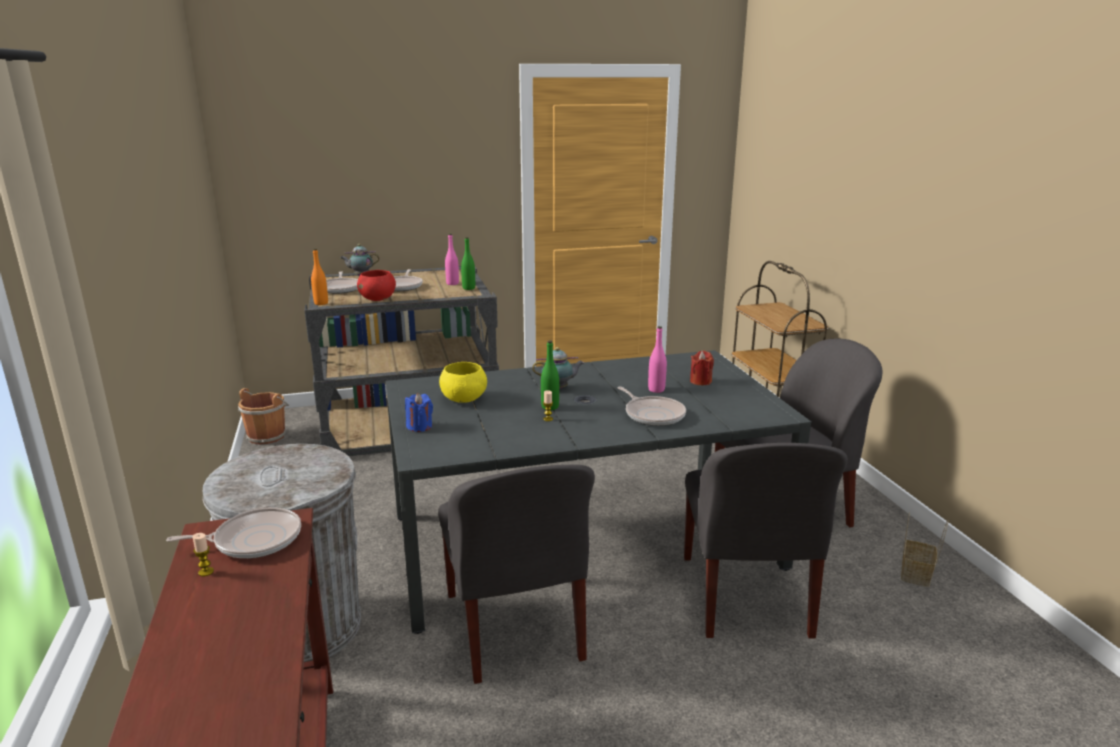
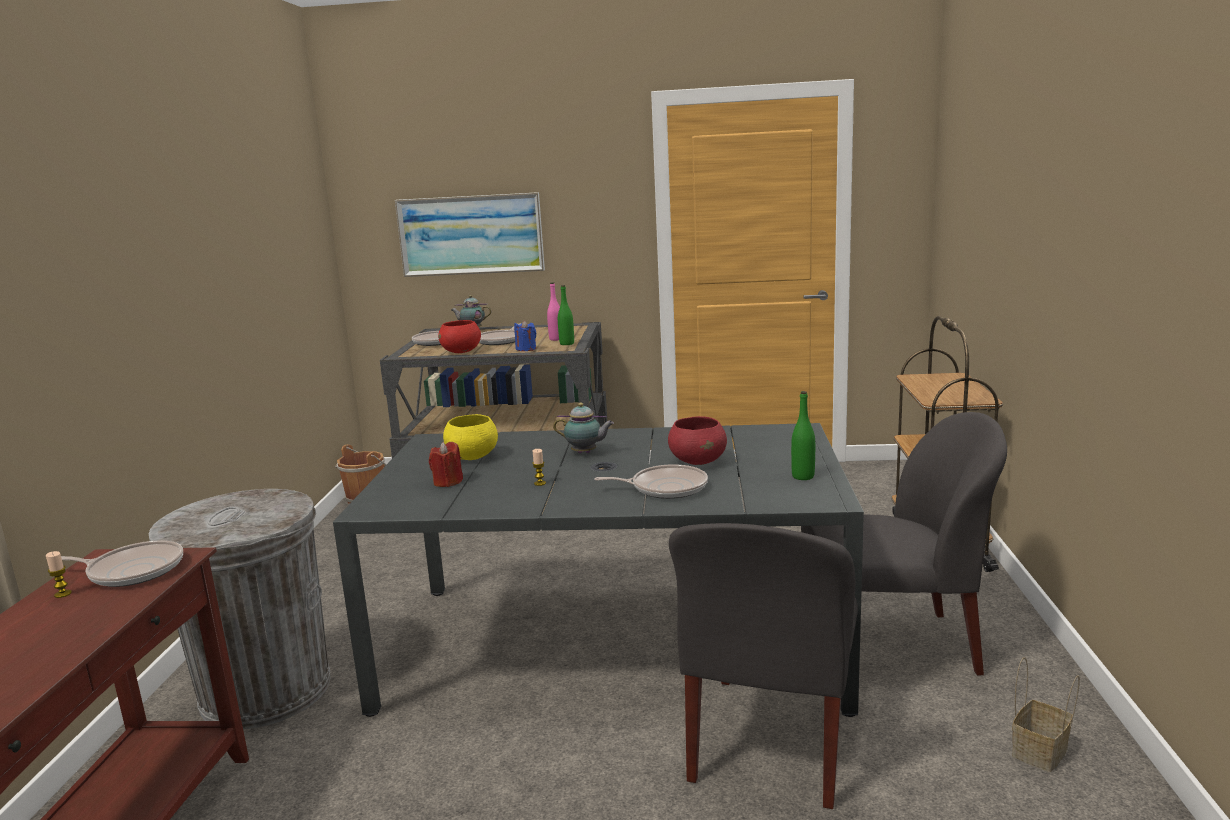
camera: 20 degrees right, 5 degrees down
orange bottle [311,249,328,305] -> none
blue candle [405,393,433,432] -> blue candle moved to [514,320,536,351]
grey chair [438,465,595,684] -> none
green bottle [541,340,559,410] -> green bottle moved to [791,391,815,480]
frying pan [617,387,686,426] -> frying pan turned 75 degrees counterclockwise [594,464,708,499]
pink bottle [648,326,667,393] -> red bowl [668,416,727,465]
red candle [690,351,714,385] -> red candle moved to [429,442,463,487]
none -> picture [395,192,545,277]

